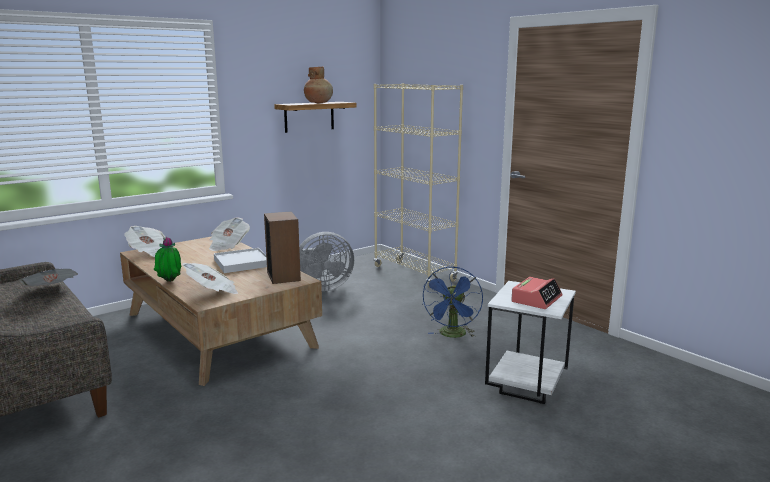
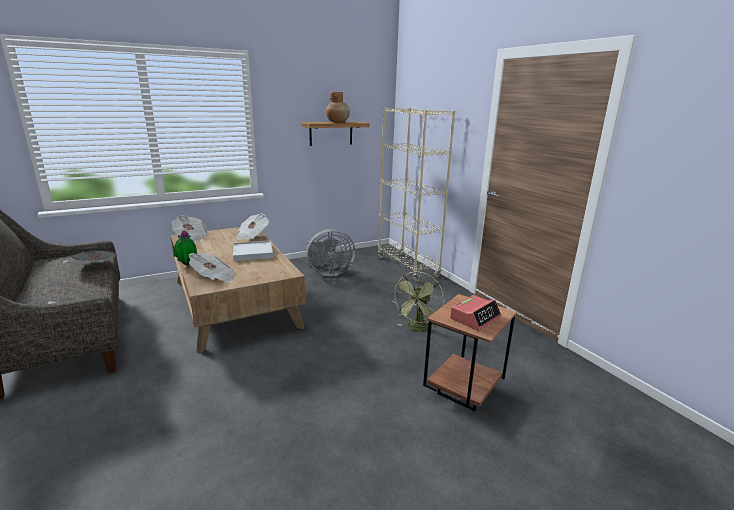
camera: 10 degrees right, 5 degrees up
speaker [264,211,301,284] -> none
blue fan [423,266,483,338] -> green fan [393,272,444,332]
white side table [485,281,576,404] -> brown side table [423,294,517,411]

